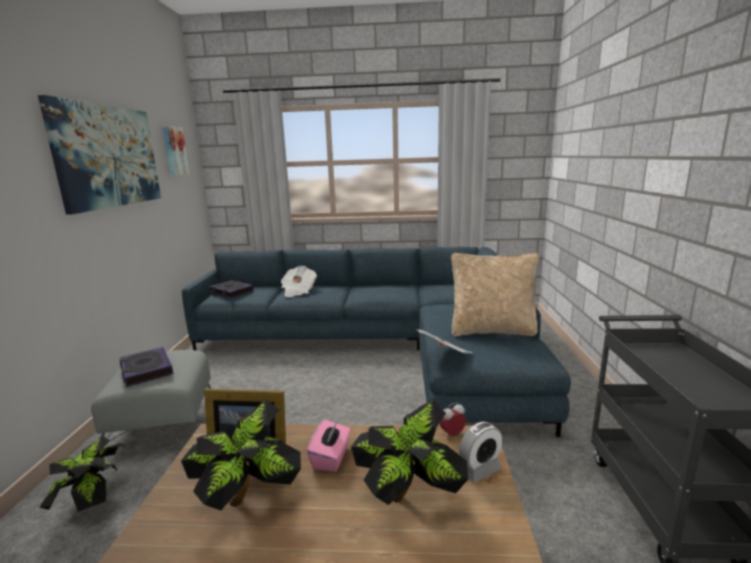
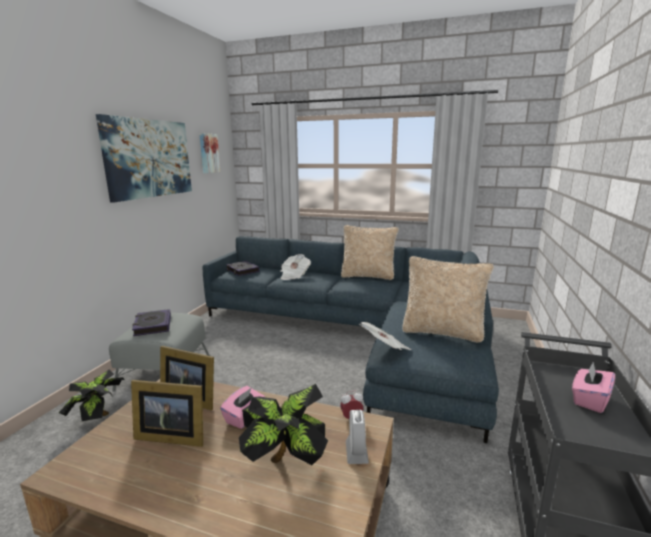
camera: 15 degrees right, 0 degrees up
potted plant [181,399,301,510] -> picture frame [131,380,203,447]
alarm clock [459,422,502,483] -> alarm clock turned 75 degrees counterclockwise [346,410,369,464]
none -> beige pillow [341,225,399,280]
none -> pink tissue box [572,361,615,413]

